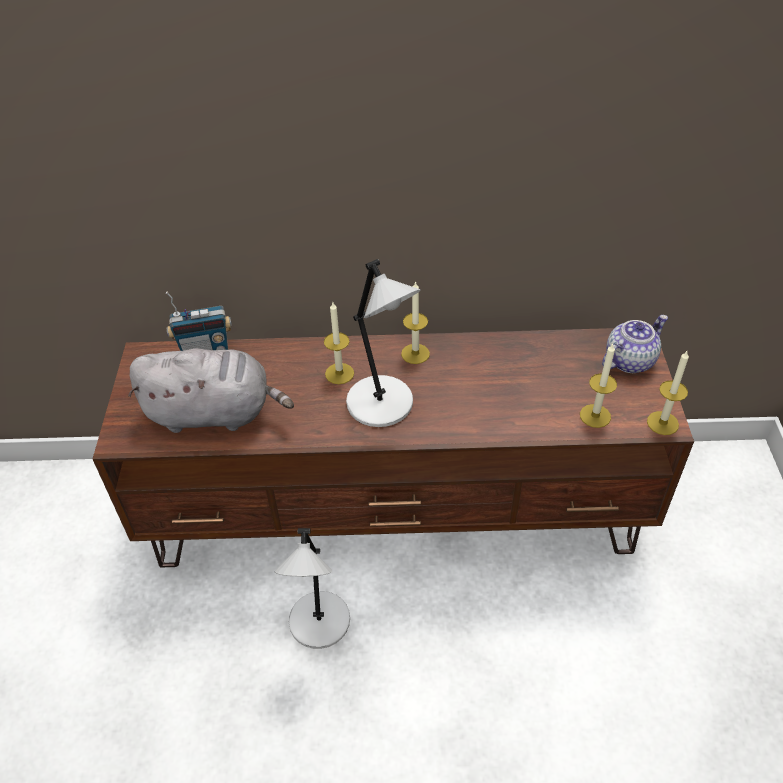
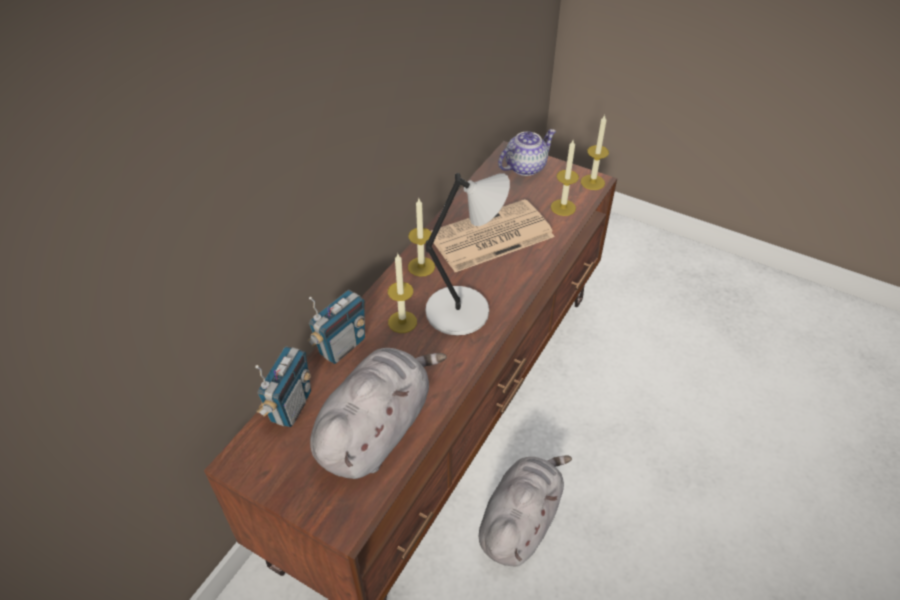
camera: 60 degrees left, 0 degrees up
grey table lamp [275,528,350,649] -> grey plush toy [479,455,572,567]
teapot [602,315,668,373] -> teapot turned 60 degrees clockwise [498,129,556,176]
none -> radio [307,290,365,364]
none -> newspaper [431,199,555,272]

